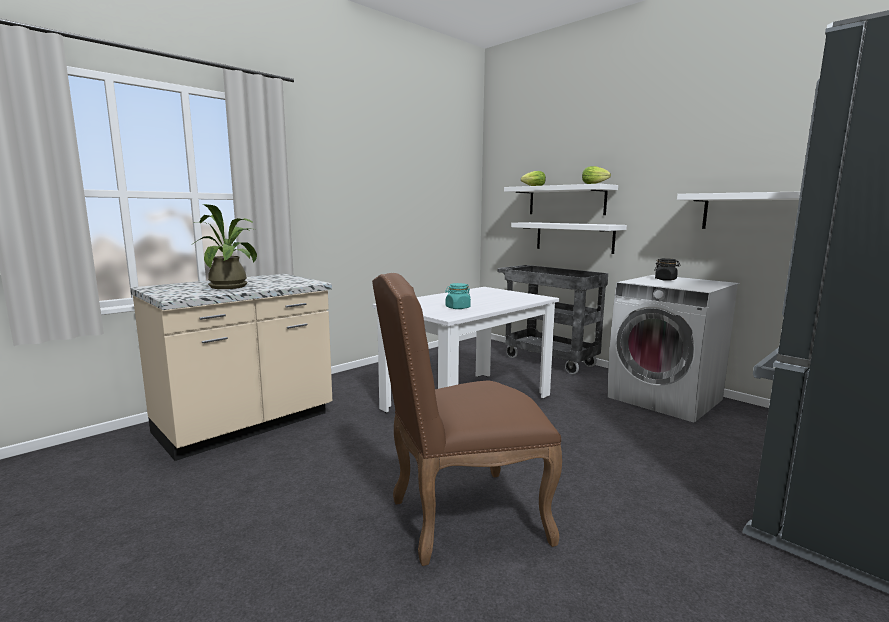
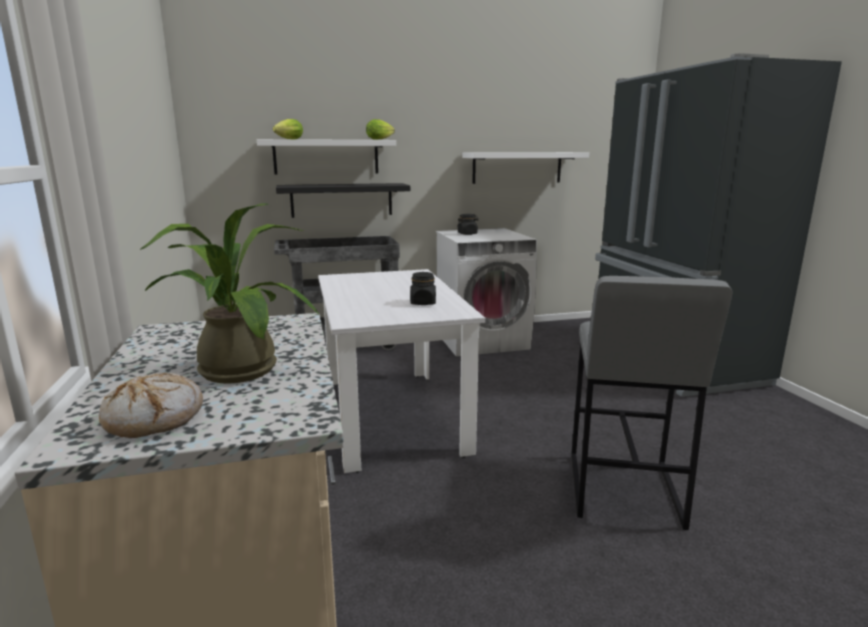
camera: 60 degrees left, 5 degrees up
brown chair [372,273,562,566] -> grey stool [571,276,732,530]
turquoise jar [445,283,471,309] -> black jar [410,272,436,305]
white shelf [511,222,627,254] -> black shelf [276,183,410,218]
none -> bread [99,373,203,438]

